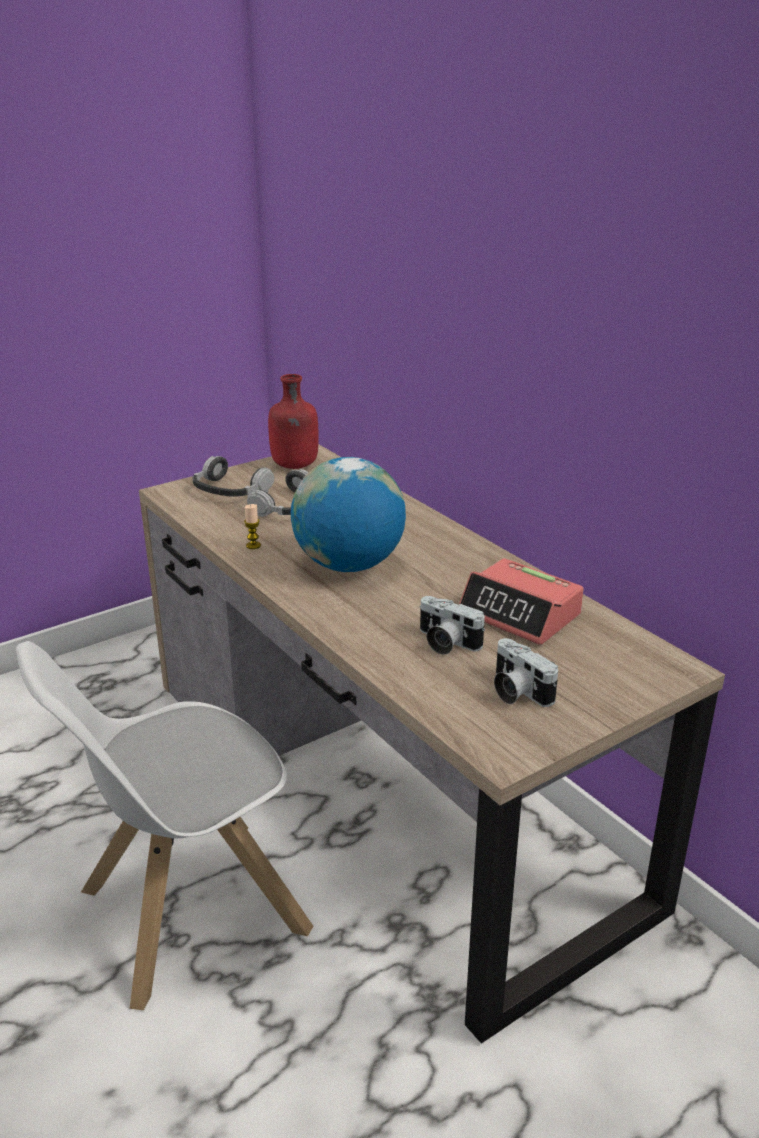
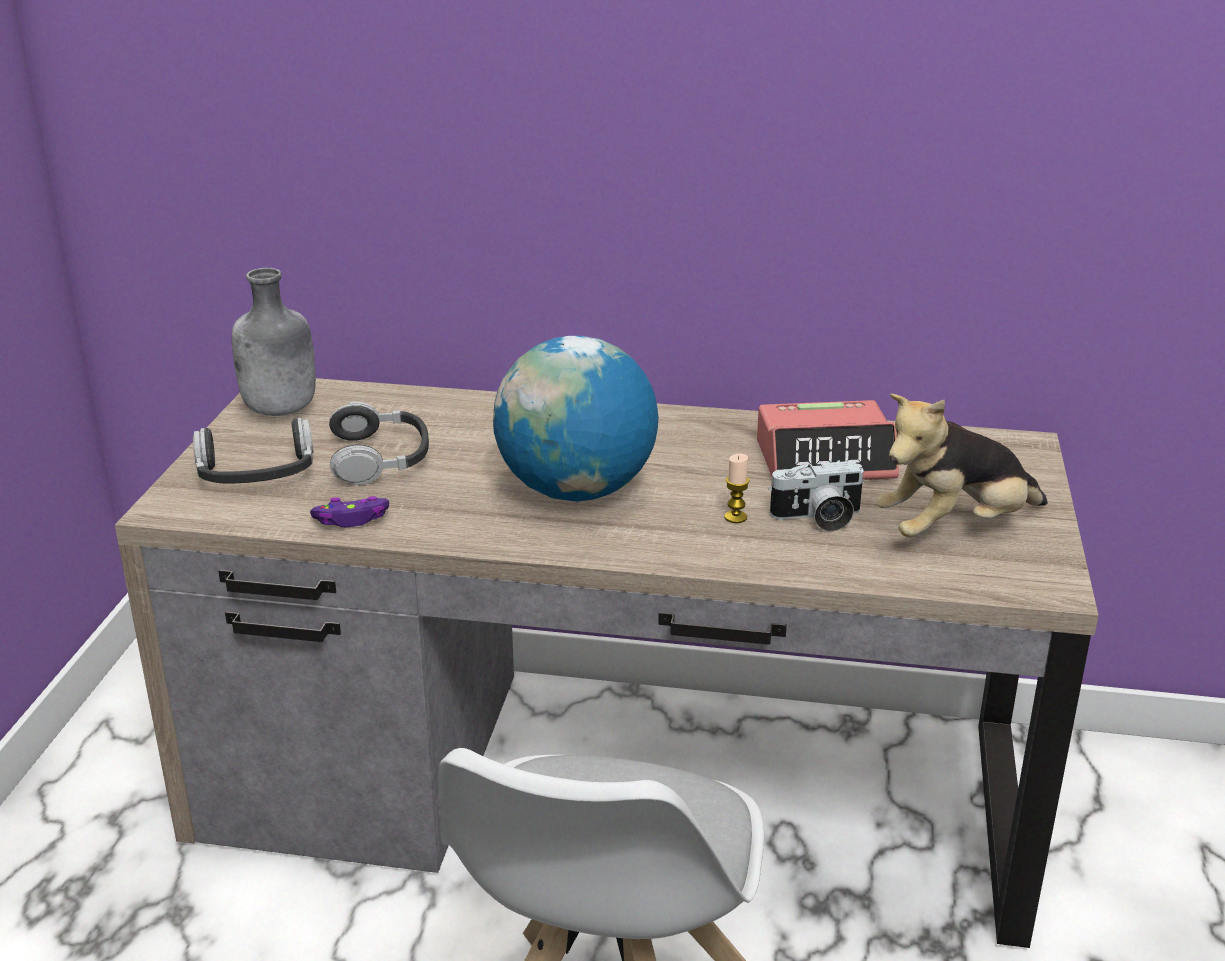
camera: 45 degrees left, 0 degrees up
candle [244,504,261,549] -> candle moved to [724,454,749,523]
red bottle [268,374,319,469] -> grey bottle [232,268,316,416]
camera [494,638,558,707] -> plush toy [876,394,1048,537]
none -> purple game controller [310,496,389,527]

